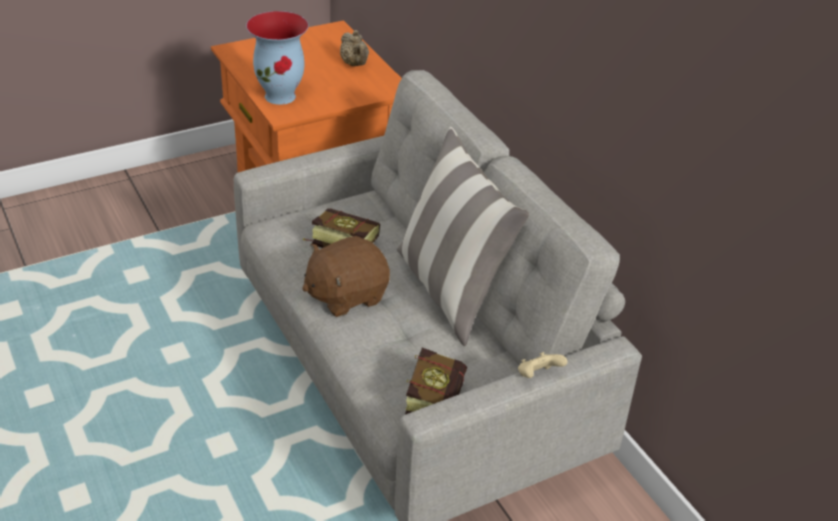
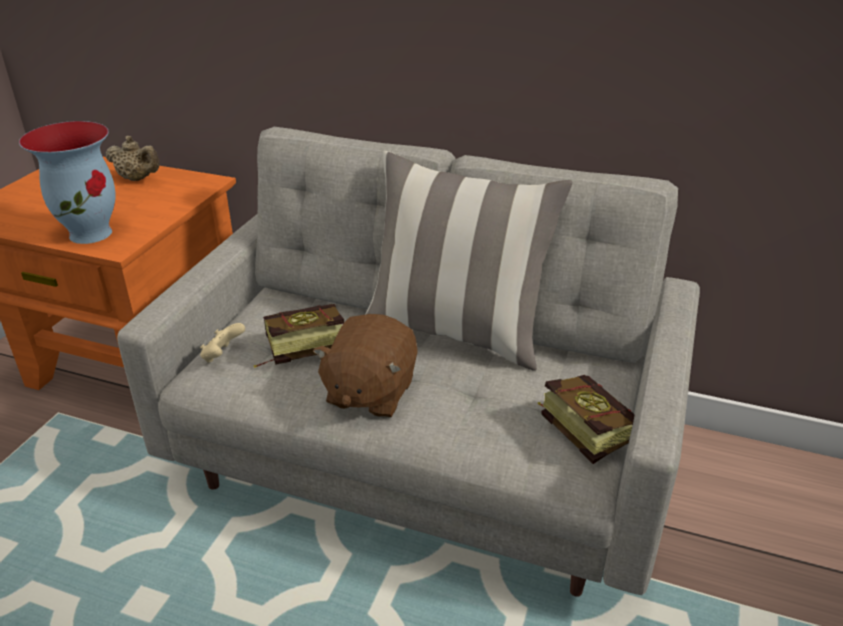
camera: 40 degrees left, 5 degrees down
beige game controller [518,352,567,378] -> beige game controller moved to [200,323,245,363]

